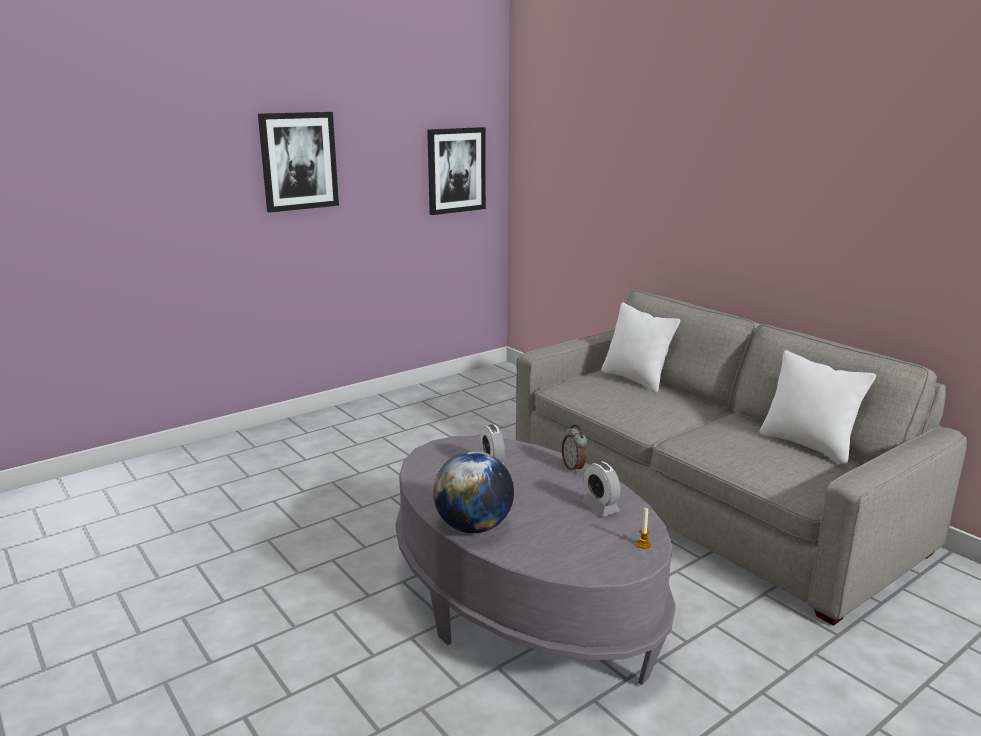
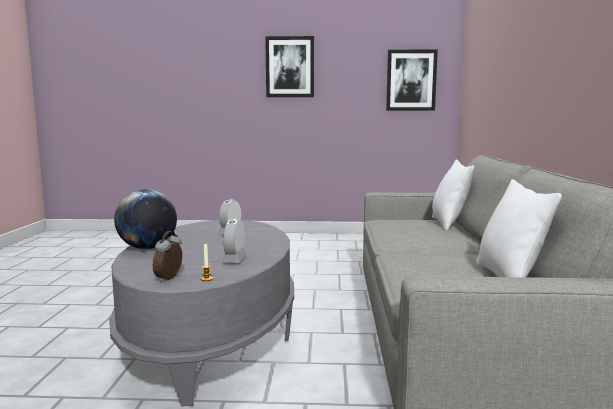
camera: 40 degrees right, 10 degrees down
alarm clock [562,424,587,473] -> alarm clock moved to [153,231,182,282]

